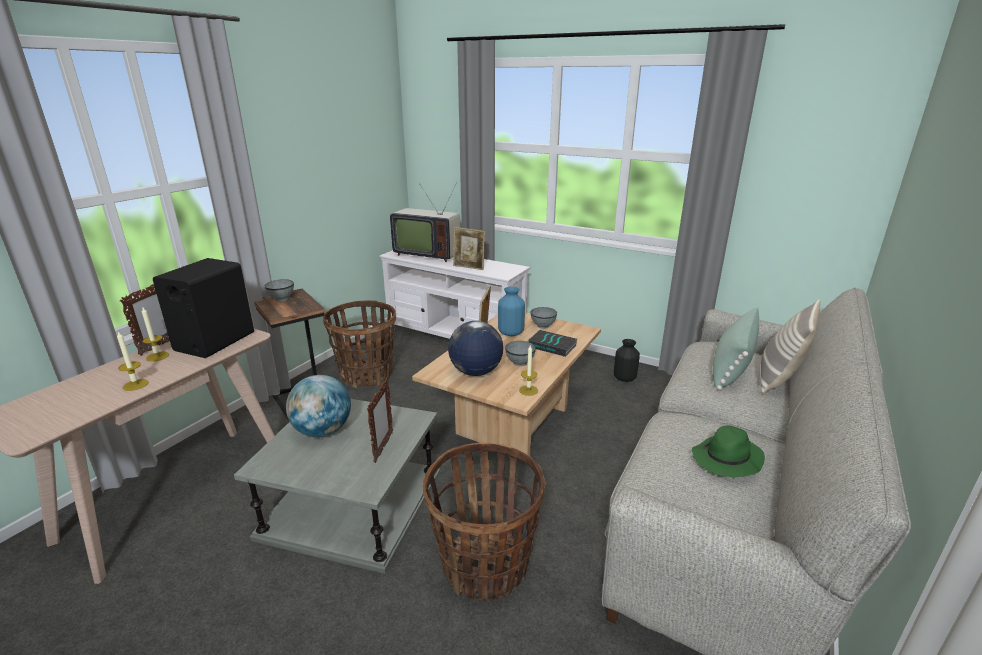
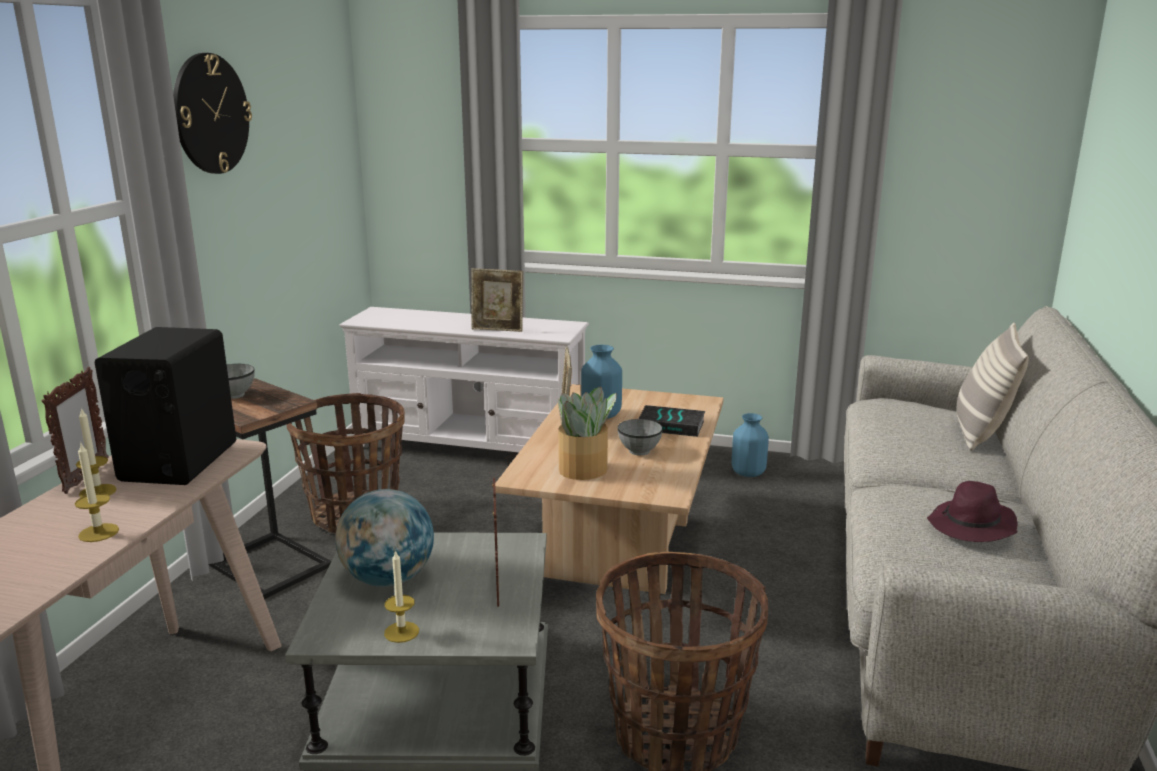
camera: 15 degrees left, 5 degrees down
television [390,182,460,262] -> none
globe [448,321,503,376] -> potted plant [557,387,617,480]
candle [519,345,538,396] -> candle moved to [384,550,419,643]
grey bowl [531,307,557,329] -> none
black vase [614,339,640,382] -> blue vase [732,413,769,477]
green hat [692,426,765,477] -> purple hat [927,481,1018,542]
green pillow [713,307,760,390] -> none
none -> wall clock [173,53,252,174]

